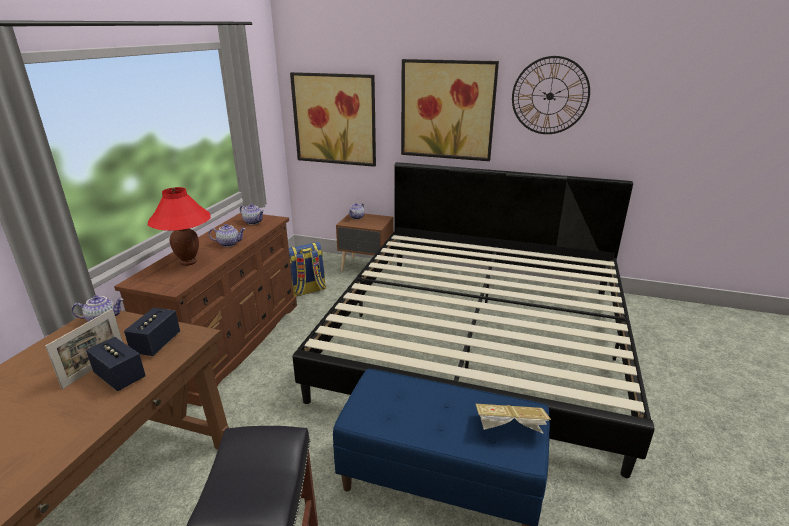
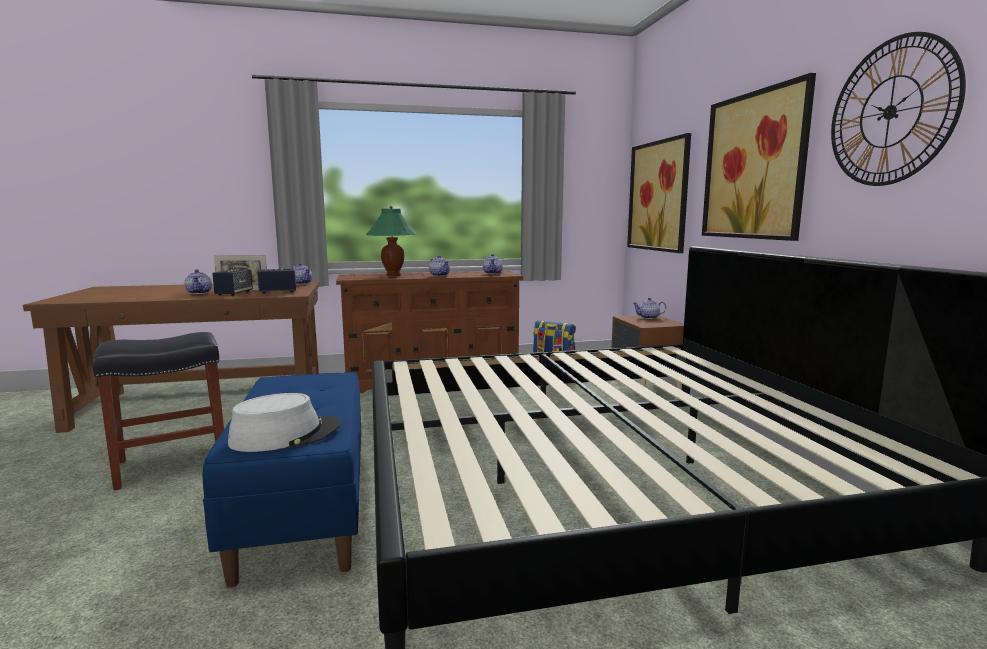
camera: 60 degrees right, 15 degrees down
red table lamp [148,187,211,266] -> green table lamp [366,206,417,276]
book [476,404,551,434] -> grey hat [228,393,341,452]
none -> teapot [185,269,212,294]

